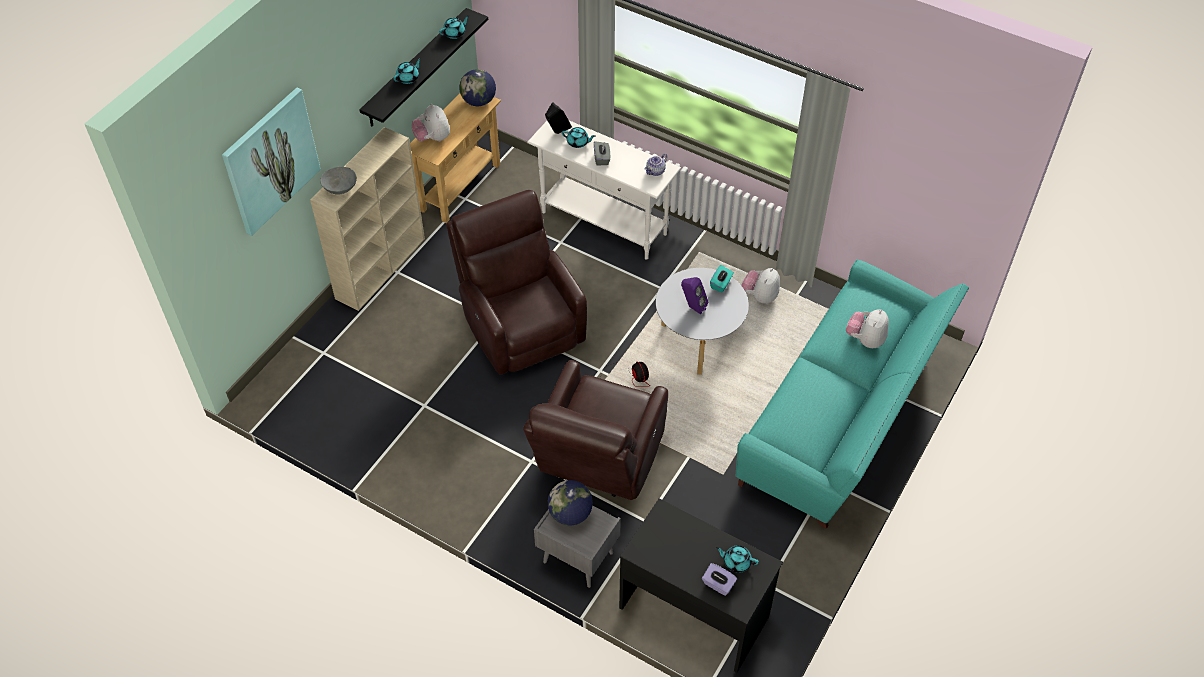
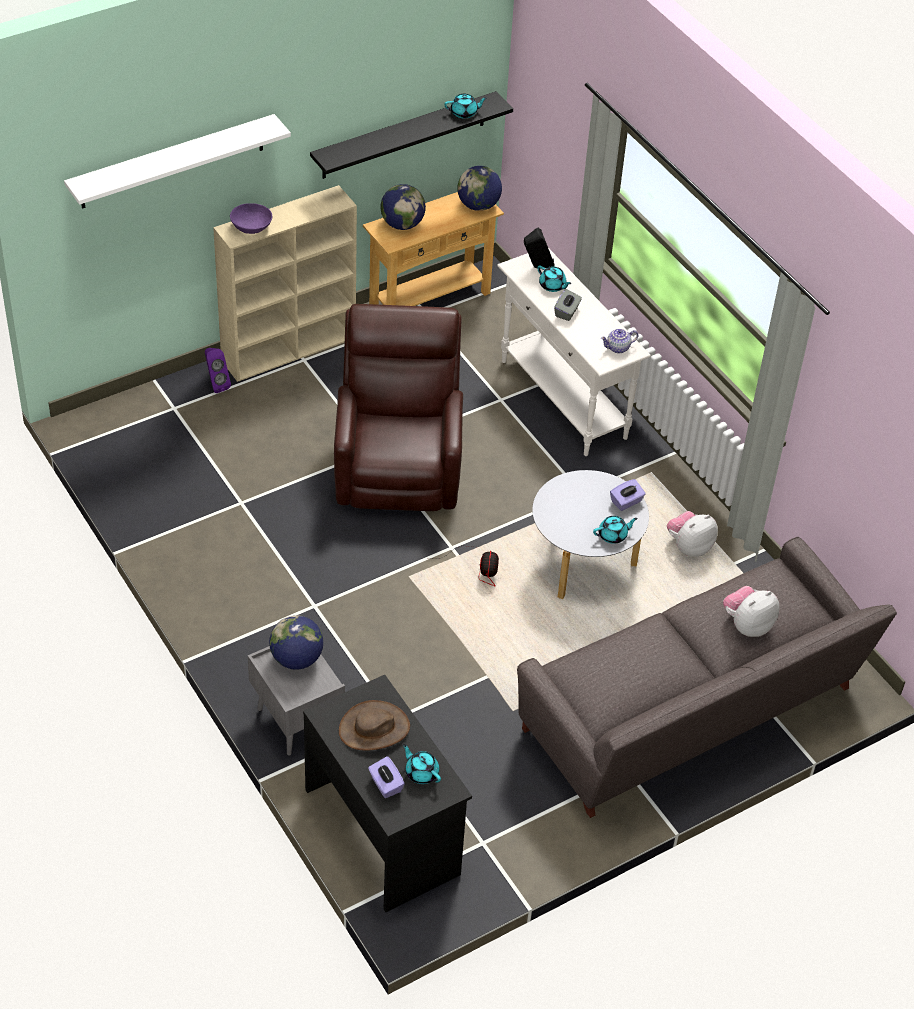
camera: 25 degrees right, 5 degrees down
picture [222,88,321,236] -> white shelf [64,114,291,209]
grey bowl [320,167,357,195] -> purple bowl [230,203,272,234]
turquoise teapot [393,58,421,84] -> turquoise teapot moved to [593,516,638,544]
plush toy [412,104,450,141] -> globe [380,184,426,230]
brown armchair [523,360,668,500] -> none
purple speaker [681,277,708,314] -> purple speaker moved to [205,348,231,393]
turquoise tissue box [710,265,734,292] -> purple tissue box [610,479,646,511]
turquoise sofa [736,260,969,529] -> grey sofa [517,537,897,818]
none -> brown hat [339,700,410,751]

